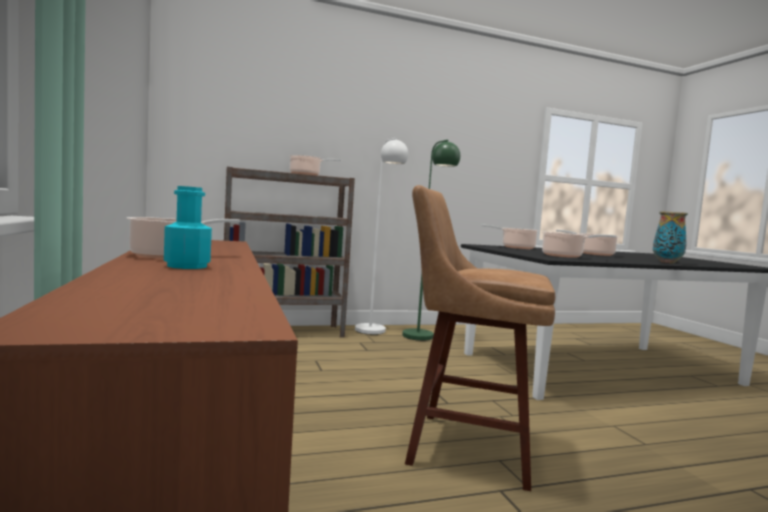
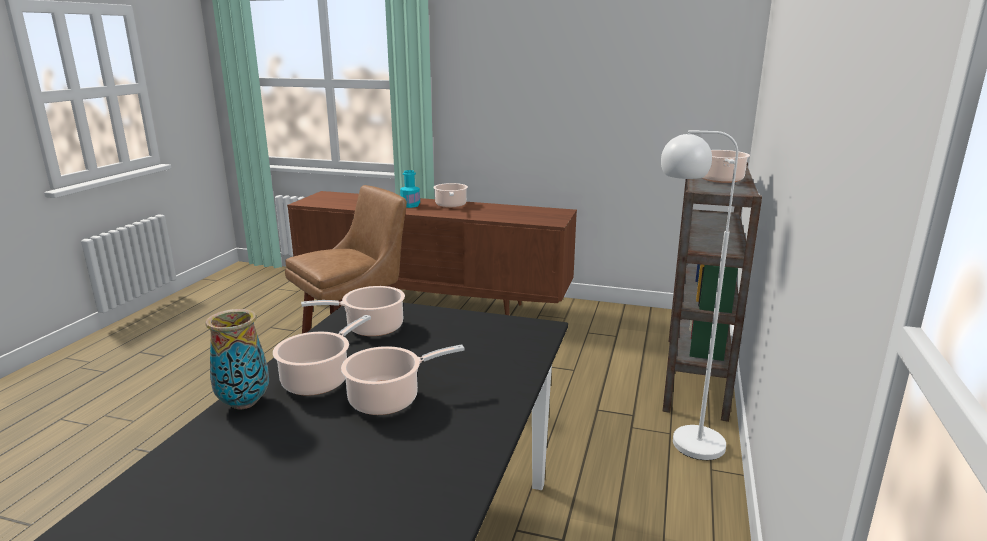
camera: 125 degrees right, 15 degrees up
green floor lamp [402,140,460,341] -> none
cooking pot [481,224,539,249] -> cooking pot moved to [273,315,371,396]

